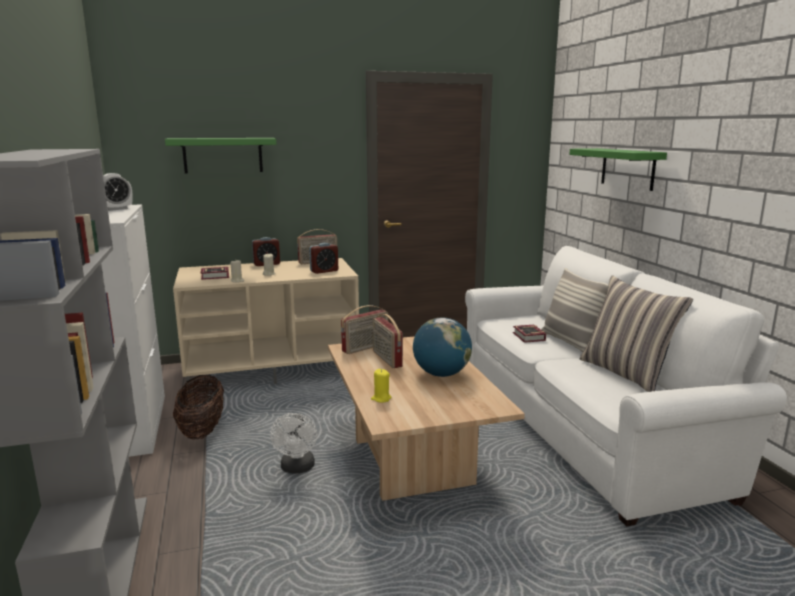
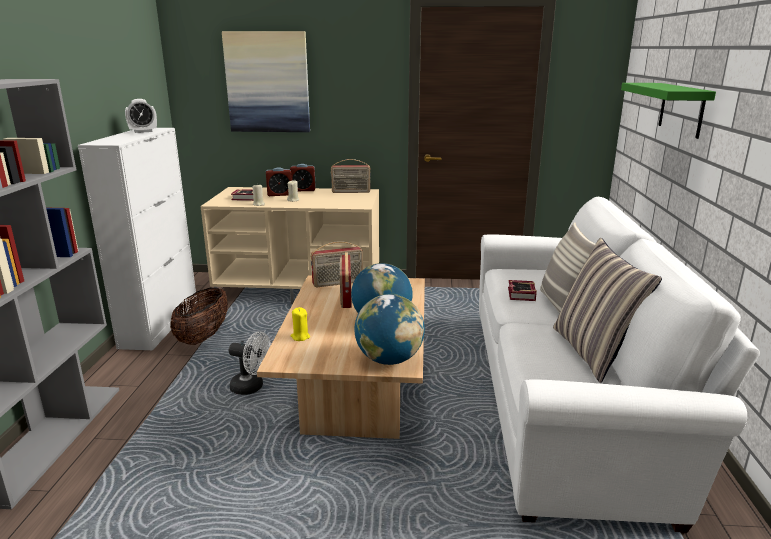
camera: 20 degrees right, 5 degrees up
green shelf [165,138,276,173] -> picture [222,31,310,132]
white fan [270,413,317,473] -> white fan turned 90 degrees counterclockwise [229,331,271,395]
alarm clock [309,243,338,274] -> alarm clock moved to [266,167,292,196]
none -> globe [354,294,425,365]

